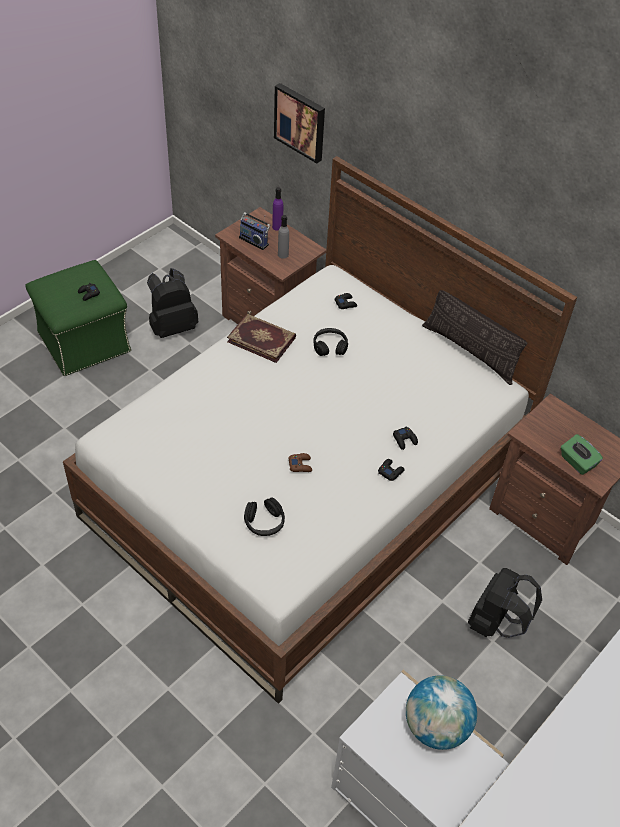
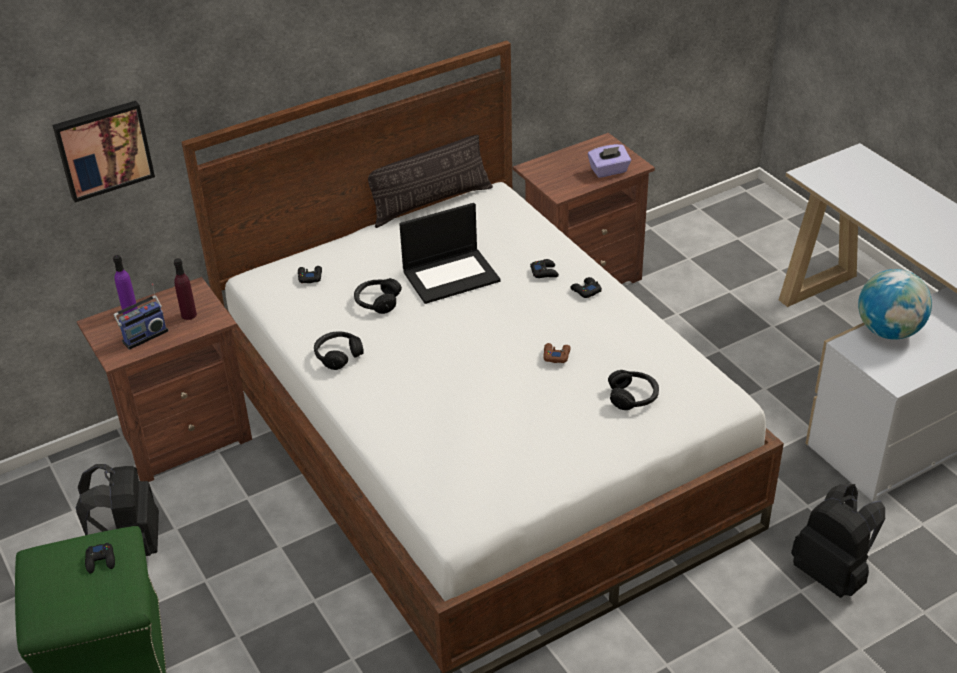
camera: 70 degrees left, 10 degrees down
book [227,314,296,363] -> black headphones [314,331,364,370]
grey bottle [278,215,289,259] -> purple bottle [174,258,197,320]
black backpack [468,568,542,638] -> black backpack moved to [791,484,885,598]
green tissue box [561,434,603,475] -> purple tissue box [588,144,631,178]
none -> laptop [399,203,501,304]

